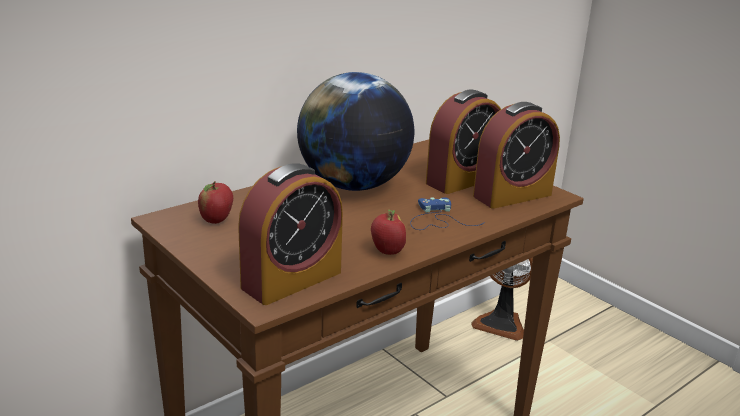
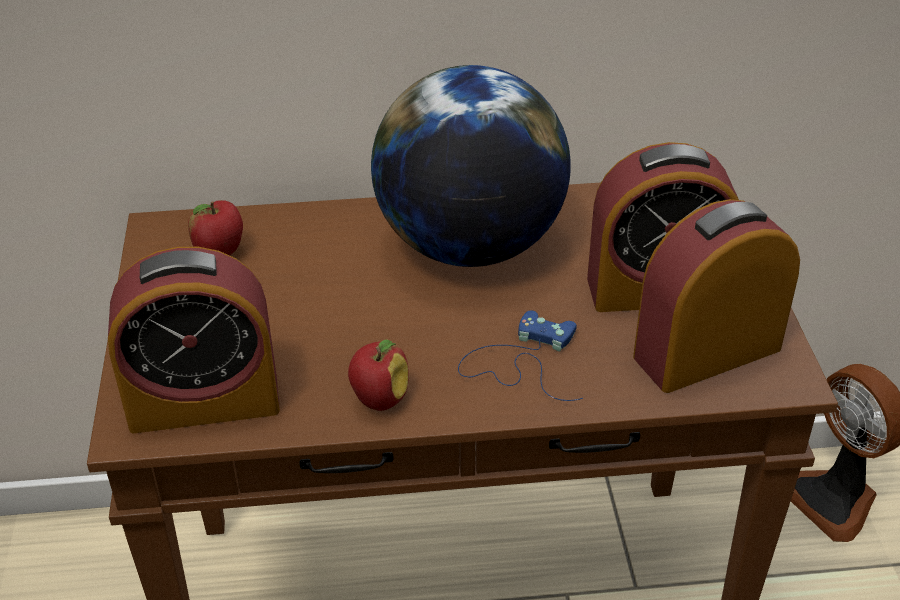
camera: 35 degrees right, 15 degrees up
alarm clock [473,102,560,209] -> alarm clock turned 150 degrees clockwise [633,199,800,393]

